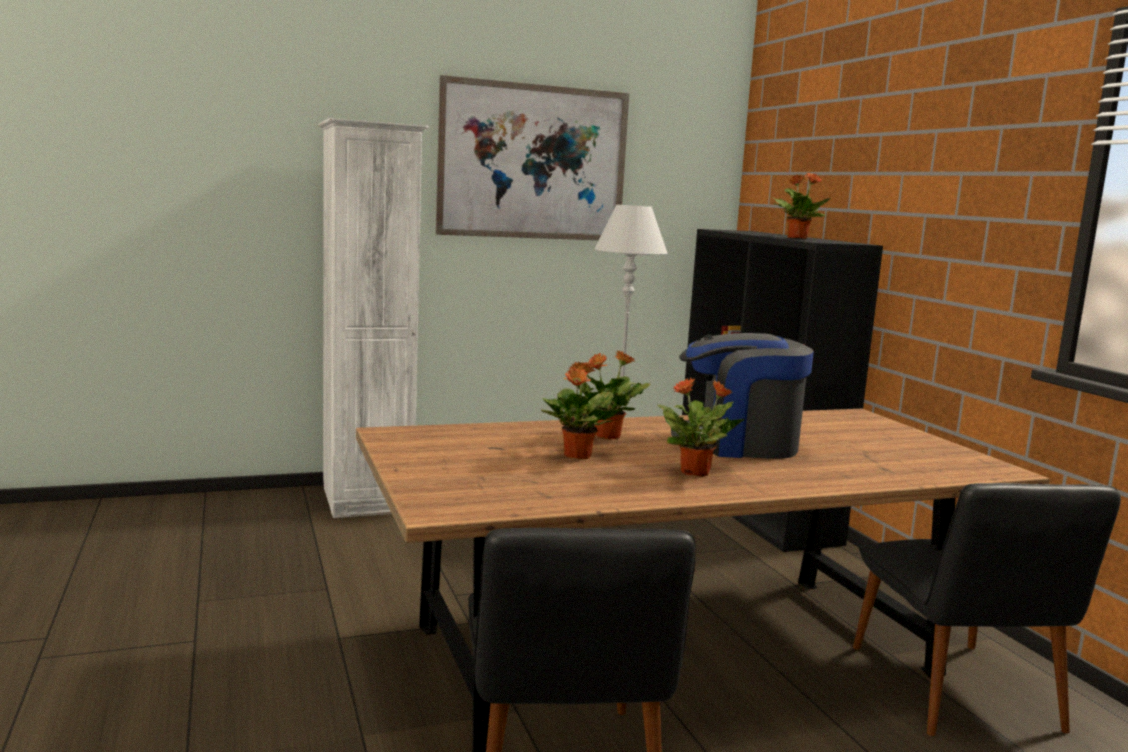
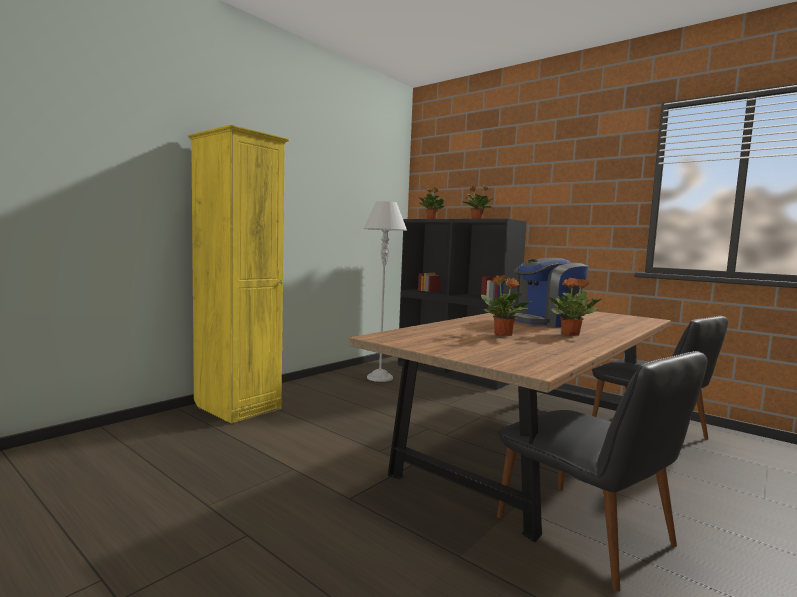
camera: 30 degrees left, 5 degrees down
white cabinet [318,118,428,518] -> yellow cabinet [188,125,289,423]
picture [436,75,629,240] -> none
potted plant [578,351,651,440] -> potted plant moved to [419,187,444,219]

